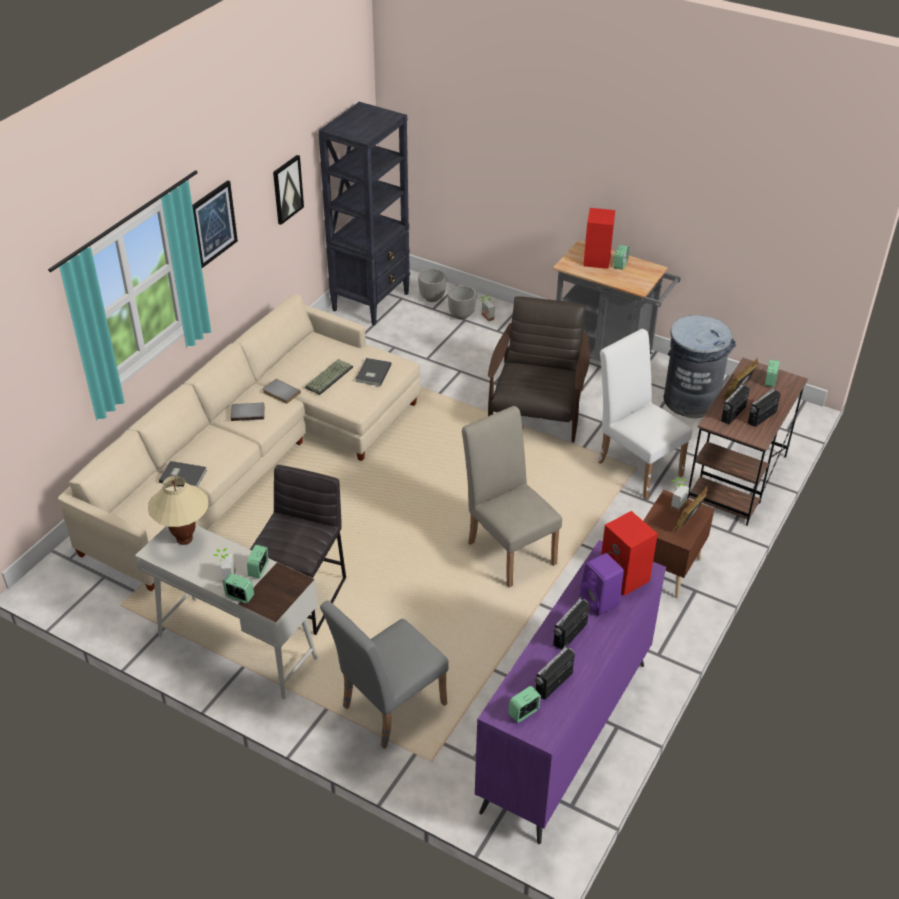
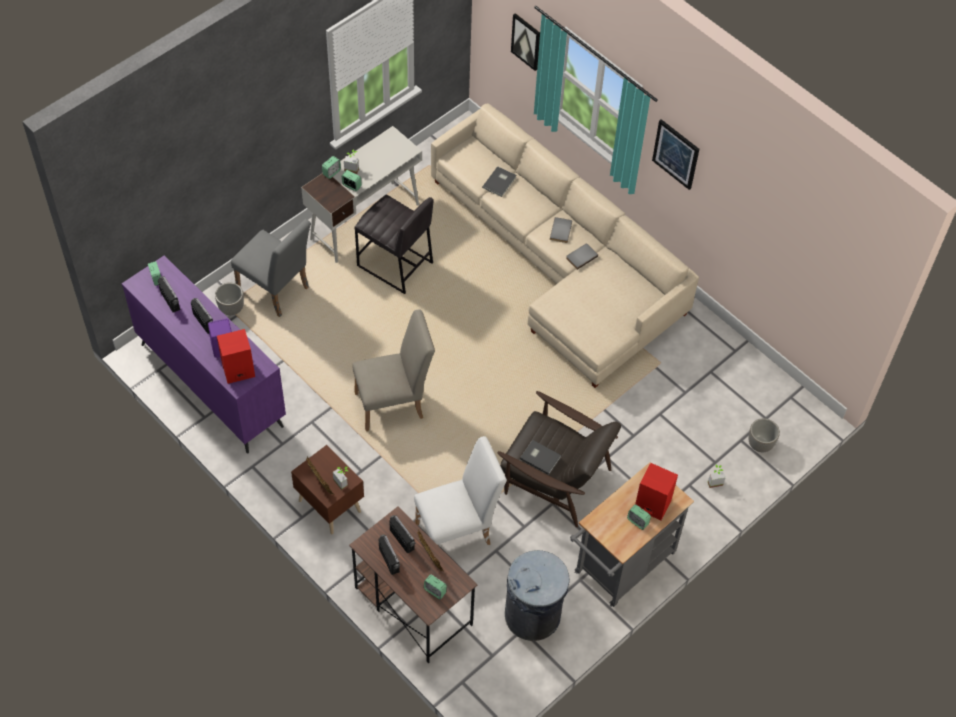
camera: 105 degrees right, 15 degrees up
beige table lamp [148,476,208,545] -> none
picture [273,155,304,225] -> picture moved to [511,13,540,71]
keyboard [305,359,353,395] -> none
black bookcase [318,102,410,326] -> none
grey chair [320,601,449,749] -> grey chair turned 150 degrees clockwise [231,219,311,317]
grey book [356,358,392,386] -> grey book moved to [520,440,561,475]
planter [448,285,476,319] -> planter moved to [215,283,244,315]

